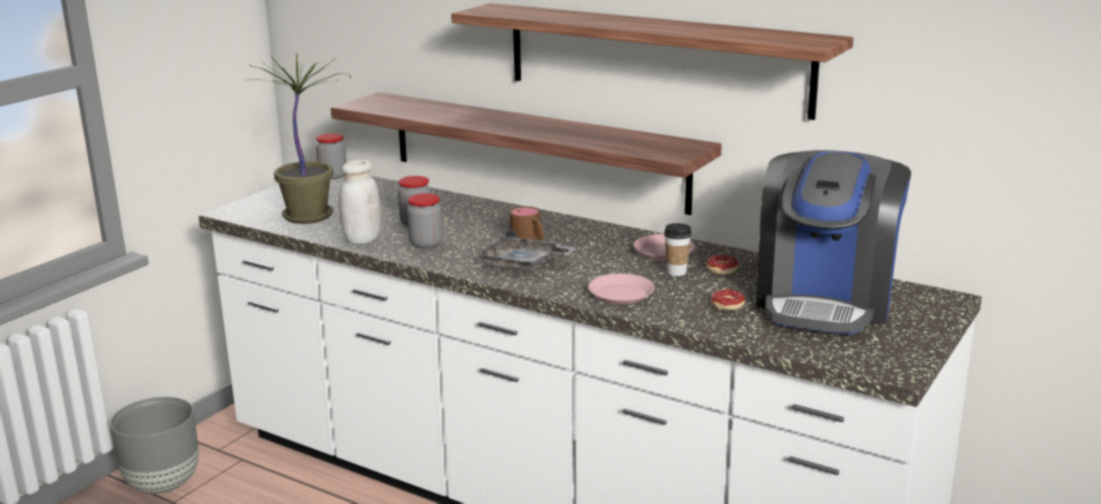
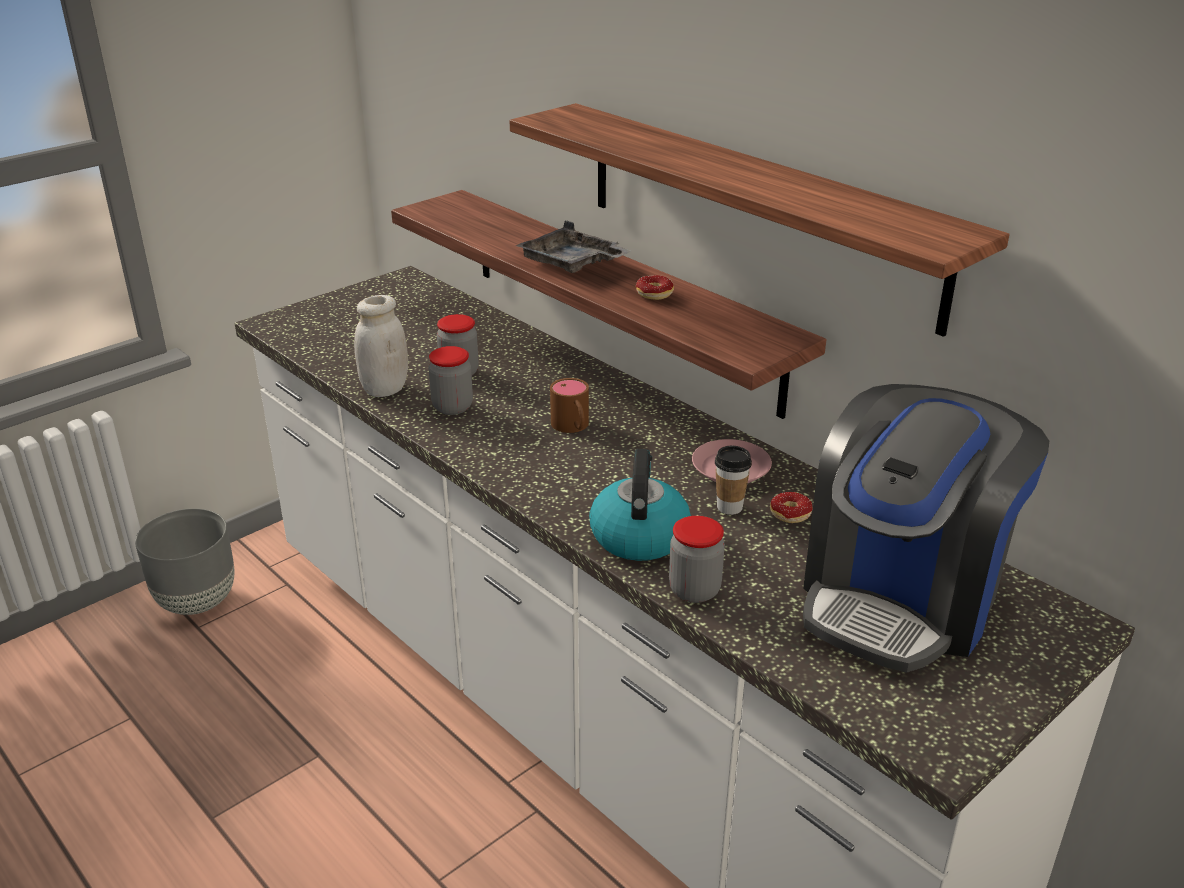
camera: 15 degrees right, 10 degrees up
potted plant [249,53,351,224] -> none
jar [316,133,347,180] -> jar moved to [669,516,725,603]
grey tray [477,230,576,272] -> grey tray moved to [515,220,631,273]
pink plate [588,274,655,305] -> kettle [589,449,691,561]
donut [711,289,745,311] -> donut moved to [636,275,674,300]

